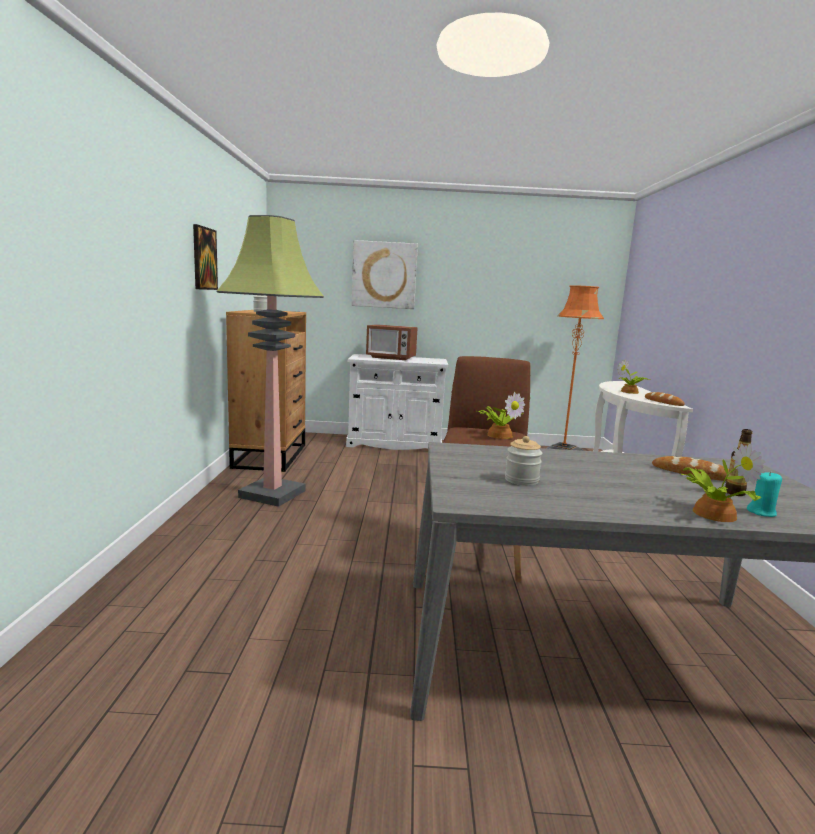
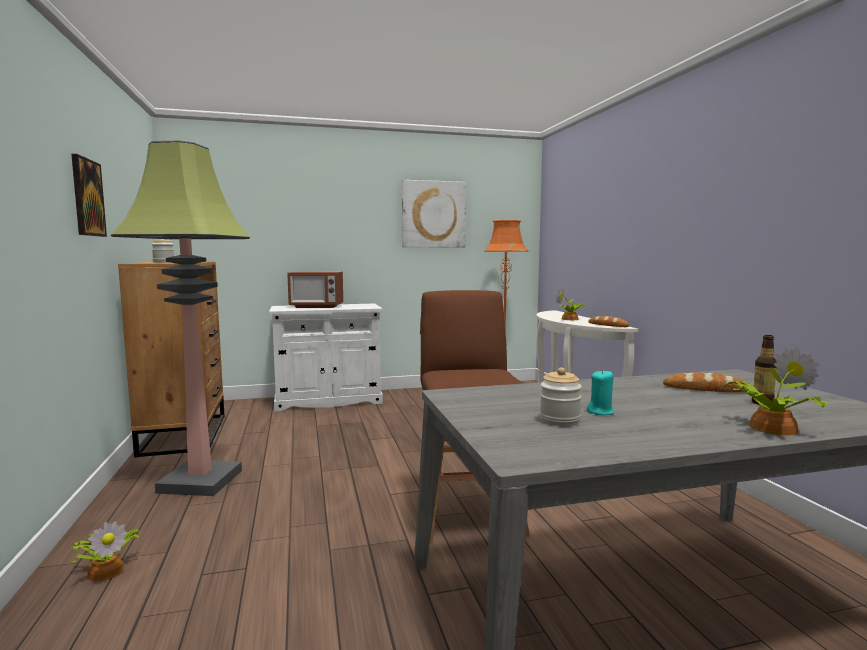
camera: 15 degrees left, 5 degrees down
picture [352,240,418,309] -> picture moved to [402,180,466,248]
potted plant [476,392,525,439] -> potted plant moved to [70,521,140,581]
turquoise candle [747,472,782,517] -> turquoise candle moved to [587,369,614,415]

